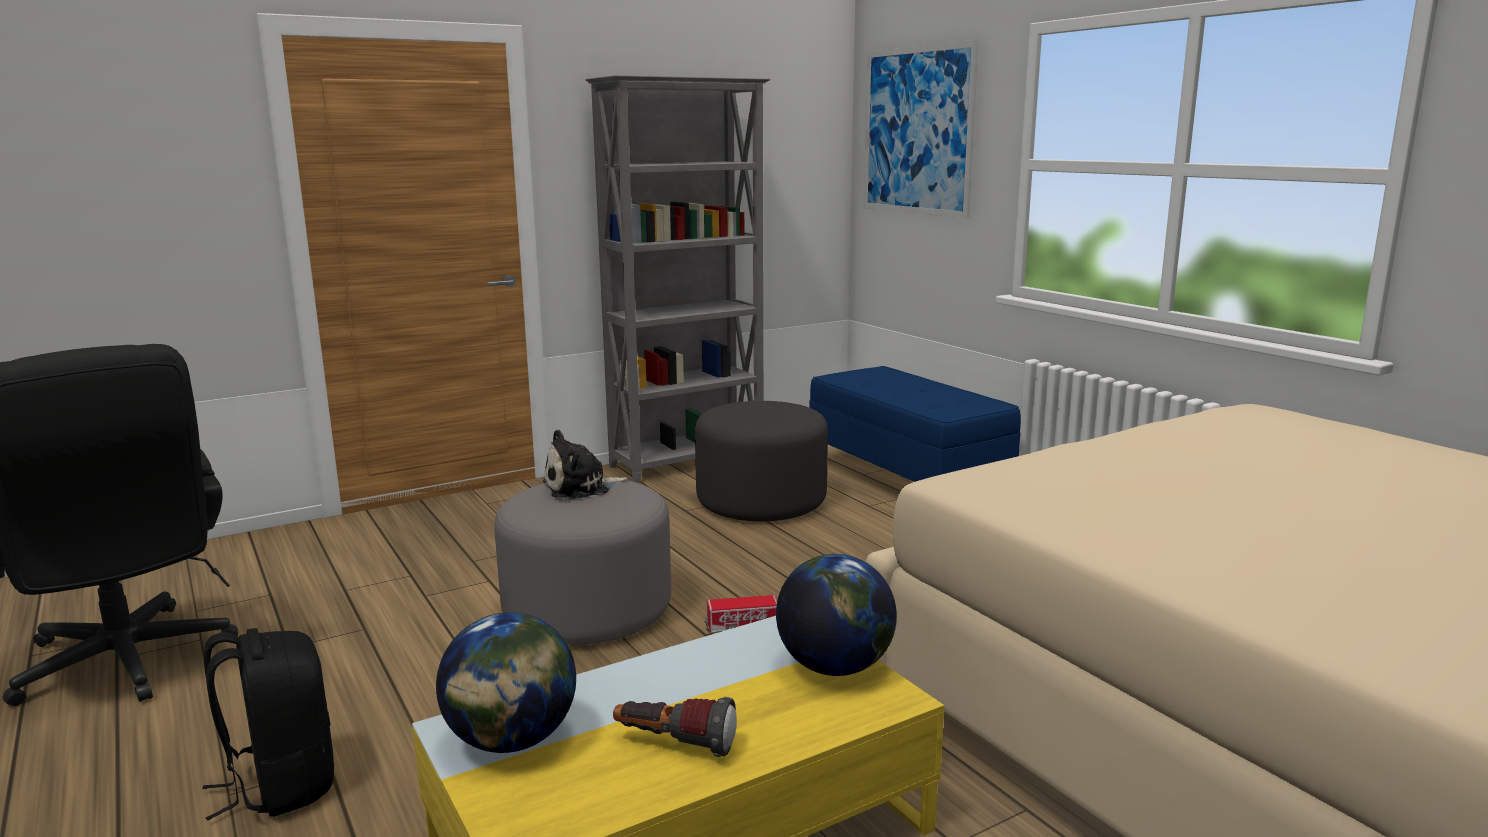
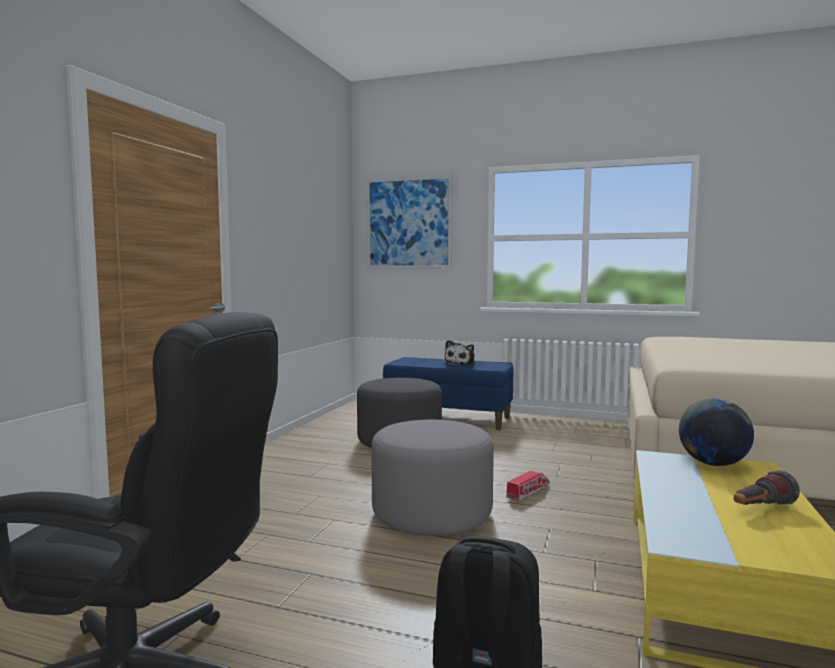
camera: 40 degrees left, 10 degrees down
globe [436,612,576,753] -> none
plush toy [542,429,627,499] -> plush toy moved to [444,340,476,366]
grey bookcase [585,75,770,483] -> none

